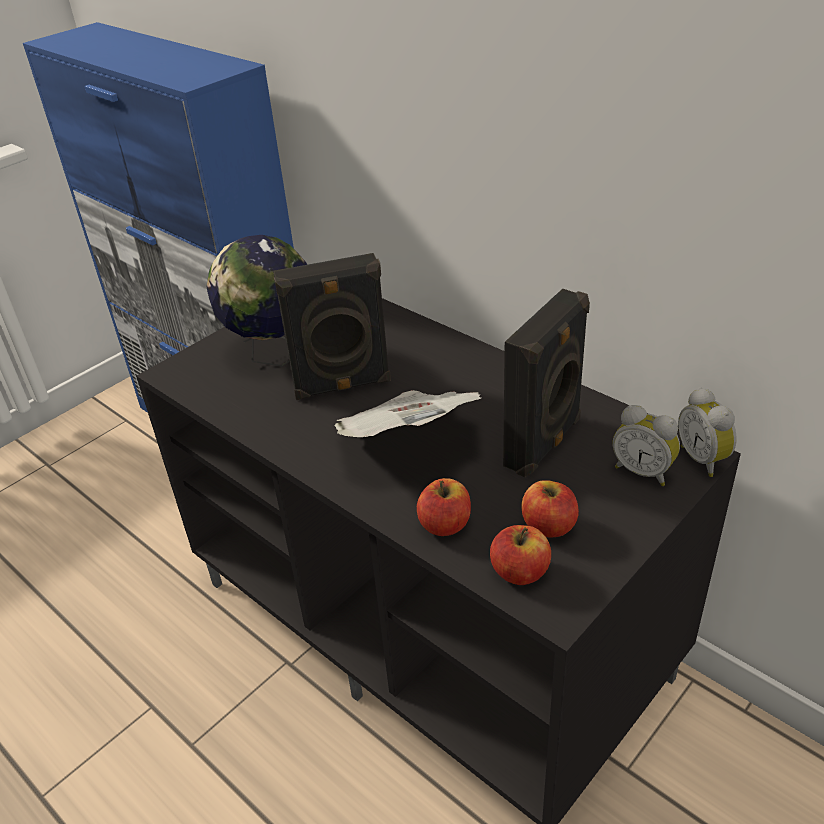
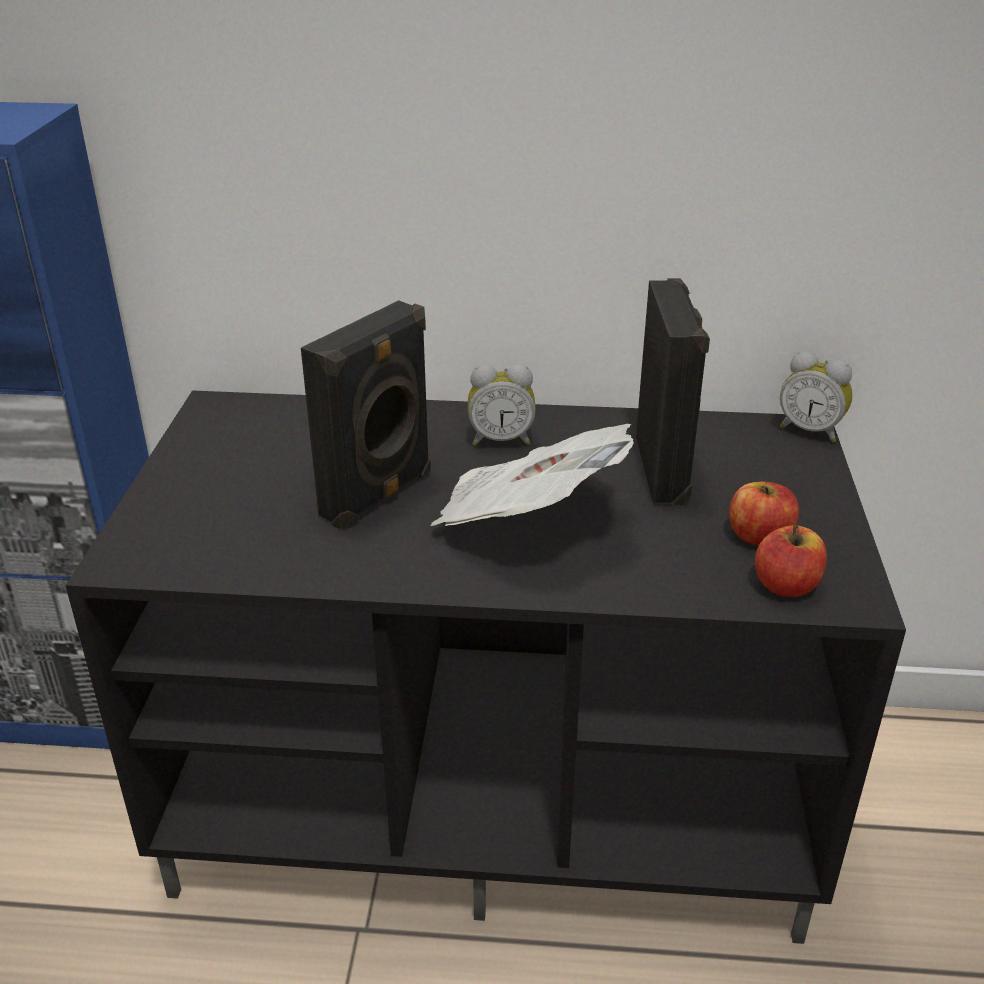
camera: 40 degrees left, 5 degrees down
globe [206,235,307,367] -> none
apple [417,478,471,536] -> none
alarm clock [613,405,680,486] -> alarm clock moved to [468,364,536,446]

